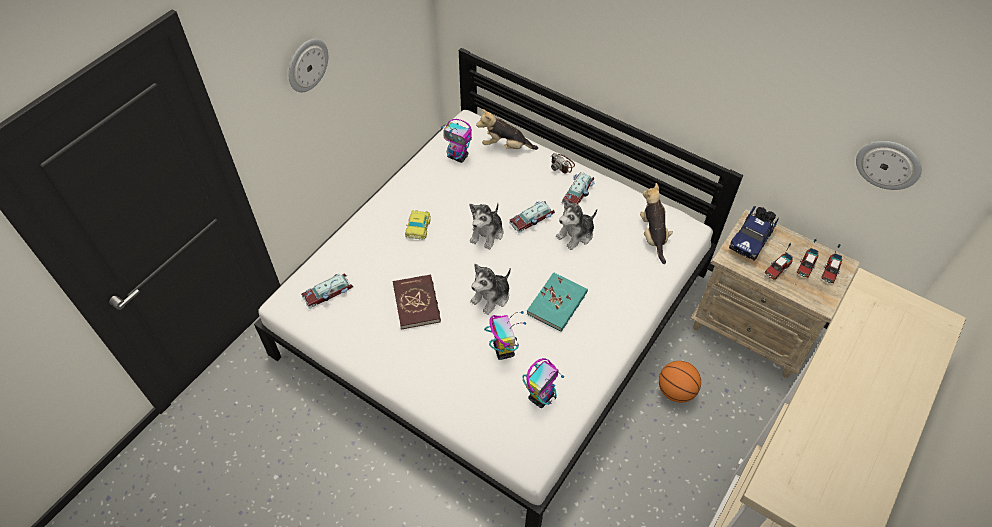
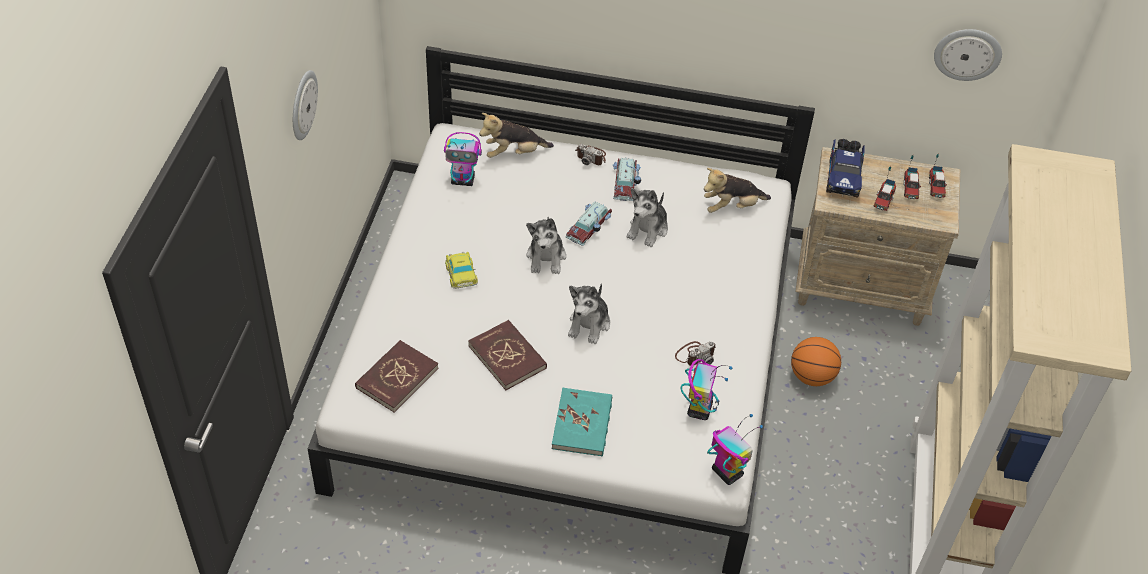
camera: 25 degrees left, 5 degrees down
toy car [301,273,354,309] -> red book [355,340,439,413]
toy robot [484,311,526,360] -> toy robot moved to [707,414,763,485]
turquoise book [527,272,588,332] -> turquoise book moved to [552,388,612,456]
plush toy [640,183,673,264] -> plush toy turned 75 degrees counterclockwise [704,168,771,213]
none -> camera [675,341,716,366]

